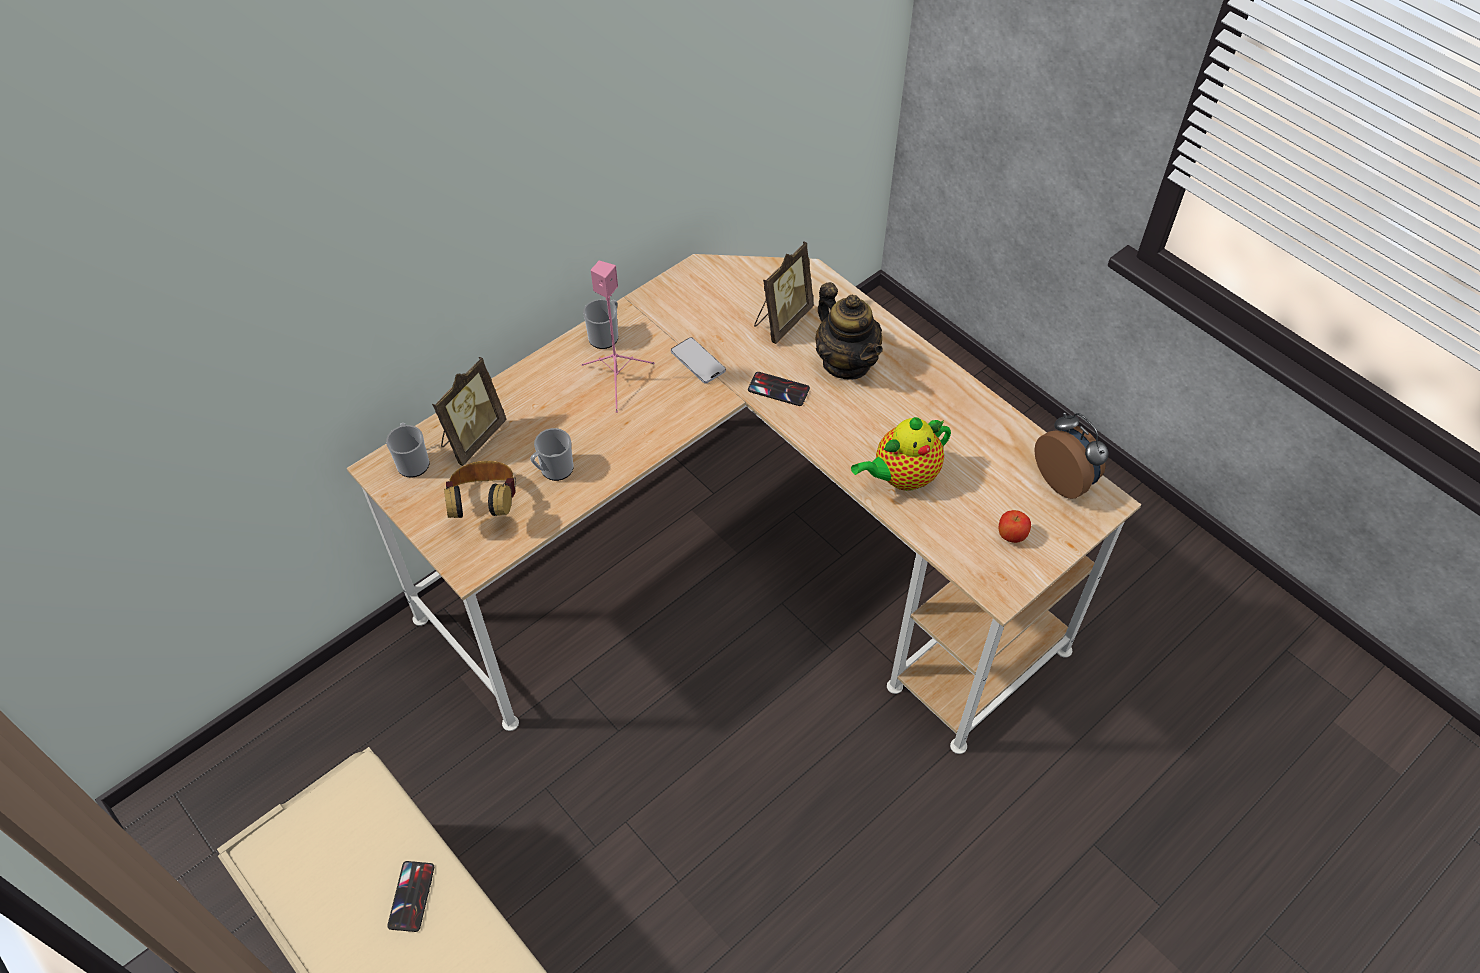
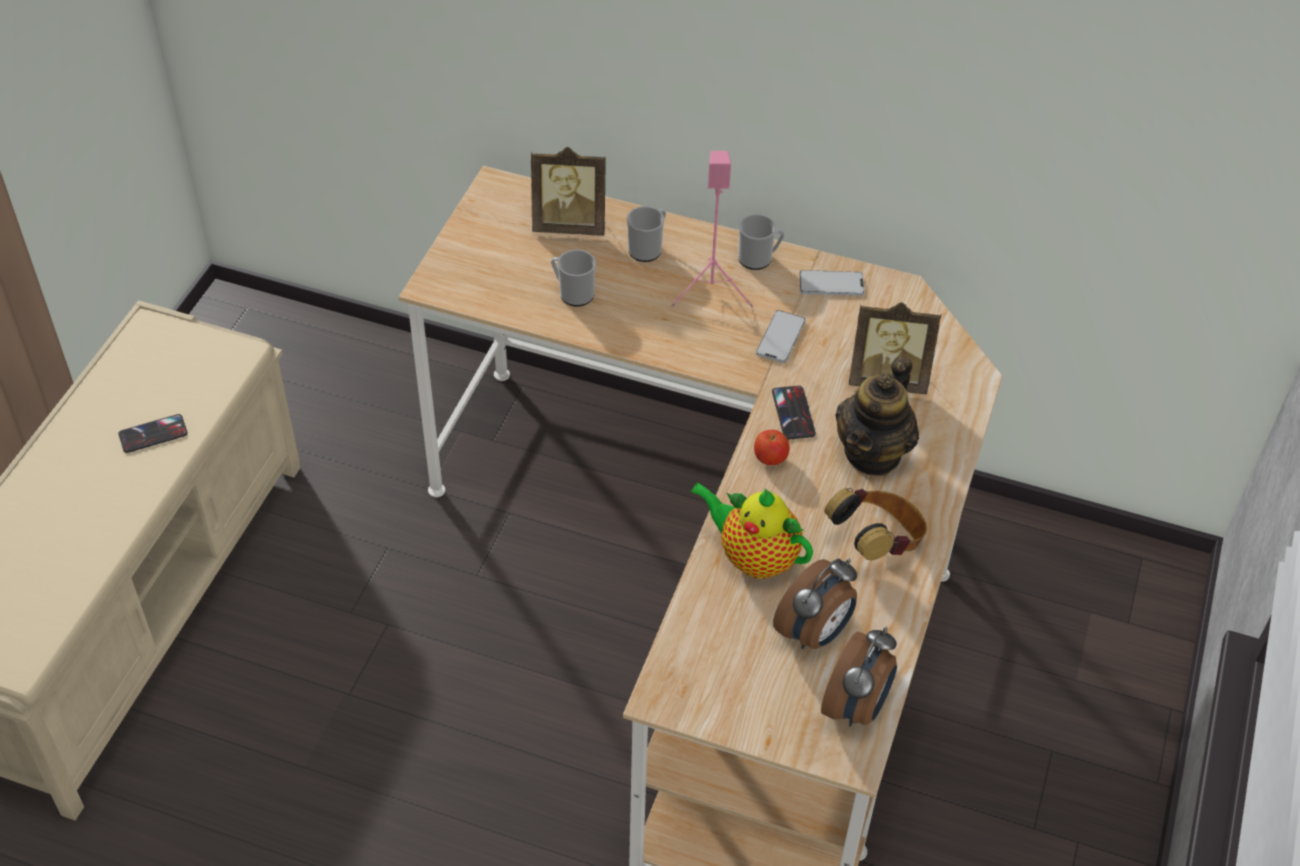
camera: 60 degrees right, 5 degrees down
mug [386,423,429,478] -> mug moved to [627,206,666,262]
headphones [444,461,516,518] -> headphones moved to [824,488,927,560]
apple [999,510,1031,543] -> apple moved to [754,430,790,465]
none -> alarm clock [773,558,857,649]
none -> phone [799,270,864,296]

